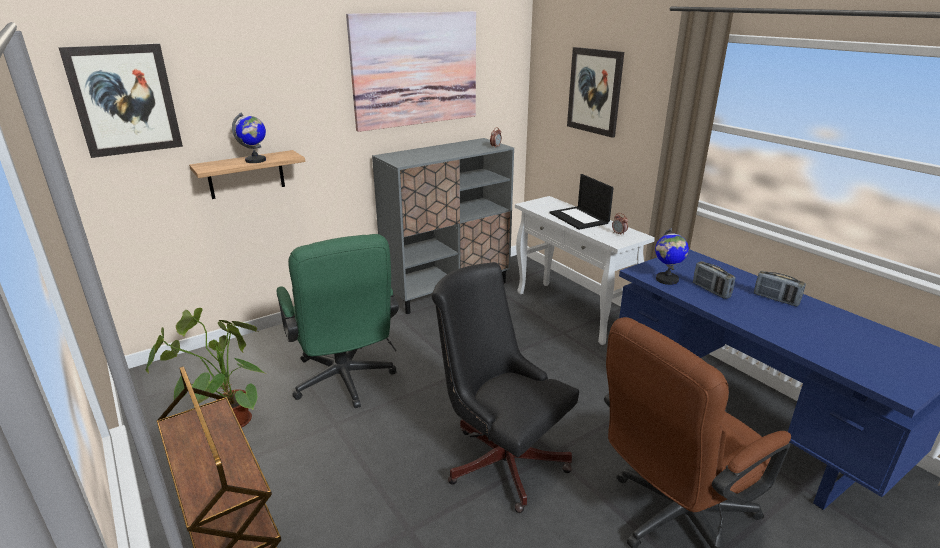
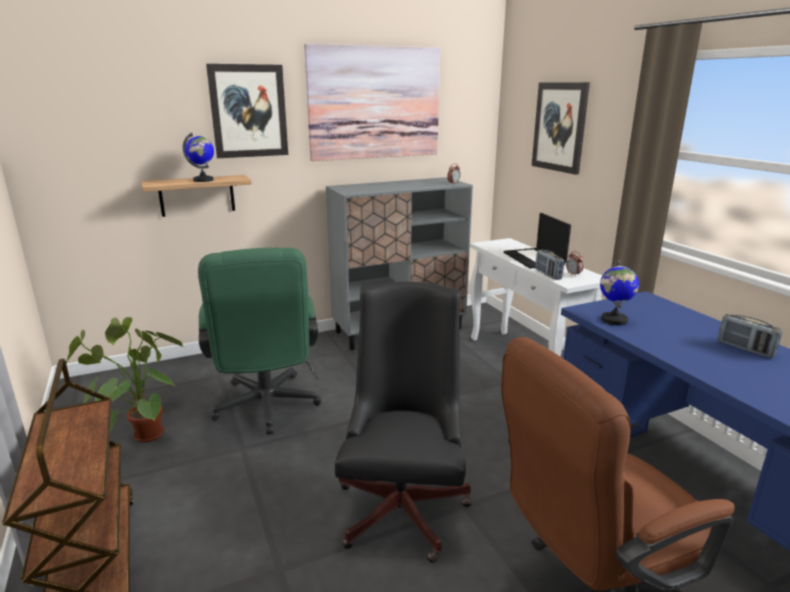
camera: 10 degrees right, 5 degrees down
picture [58,43,183,158] -> picture moved to [206,64,288,158]
black office chair [431,262,579,513] -> black office chair turned 45 degrees clockwise [335,282,472,563]
radio [693,261,735,299] -> radio moved to [535,250,564,280]

